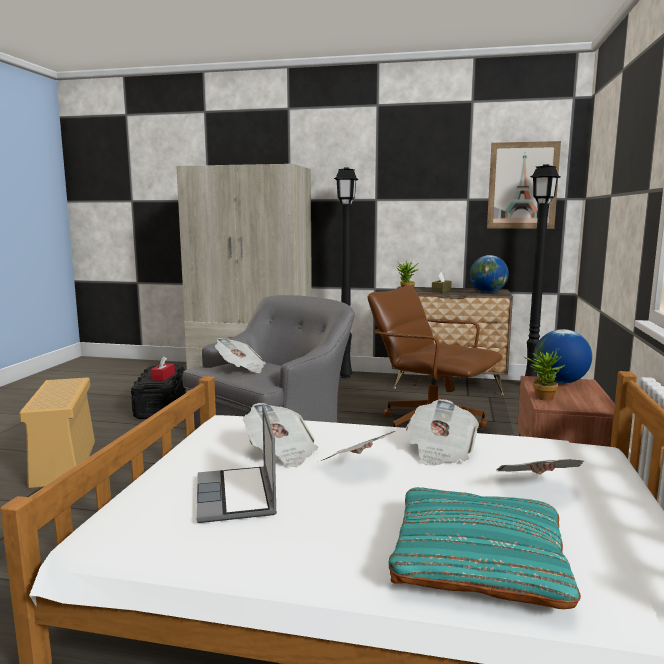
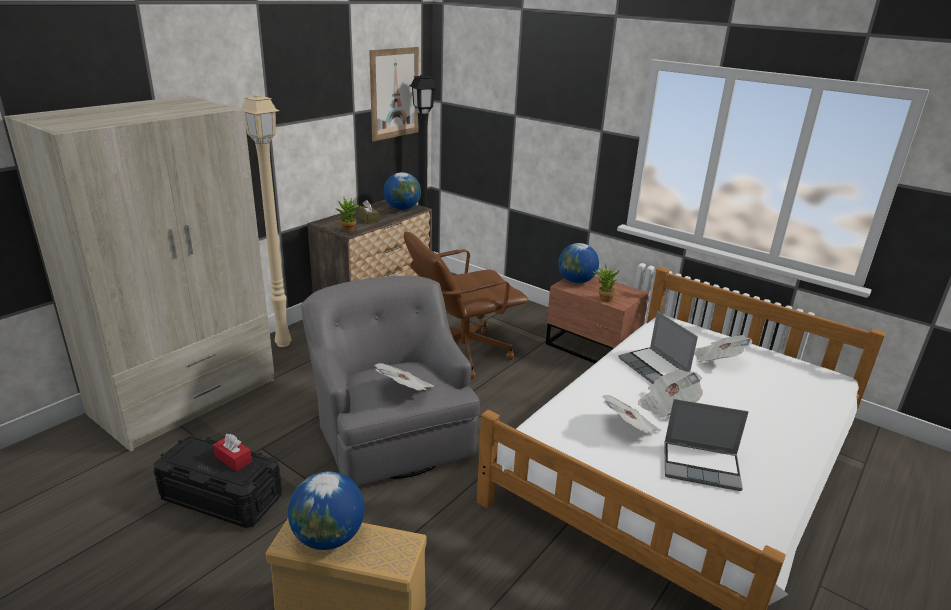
camera: 65 degrees left, 15 degrees up
black floor lamp [334,167,359,378] -> beige floor lamp [242,95,292,347]
turquoise pillow [389,487,581,609] -> none
newspaper [406,399,479,466] -> laptop [618,311,698,384]
none -> globe [288,472,365,550]

